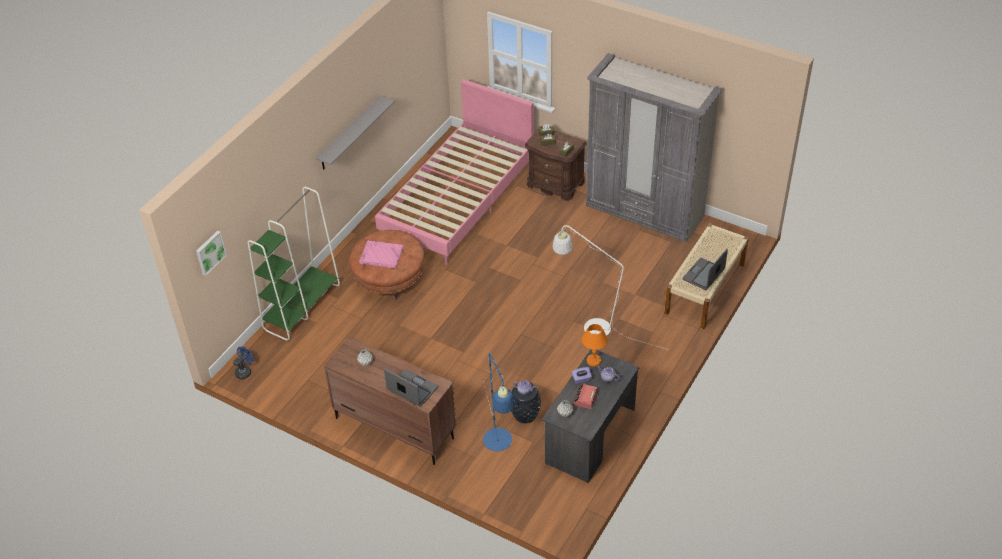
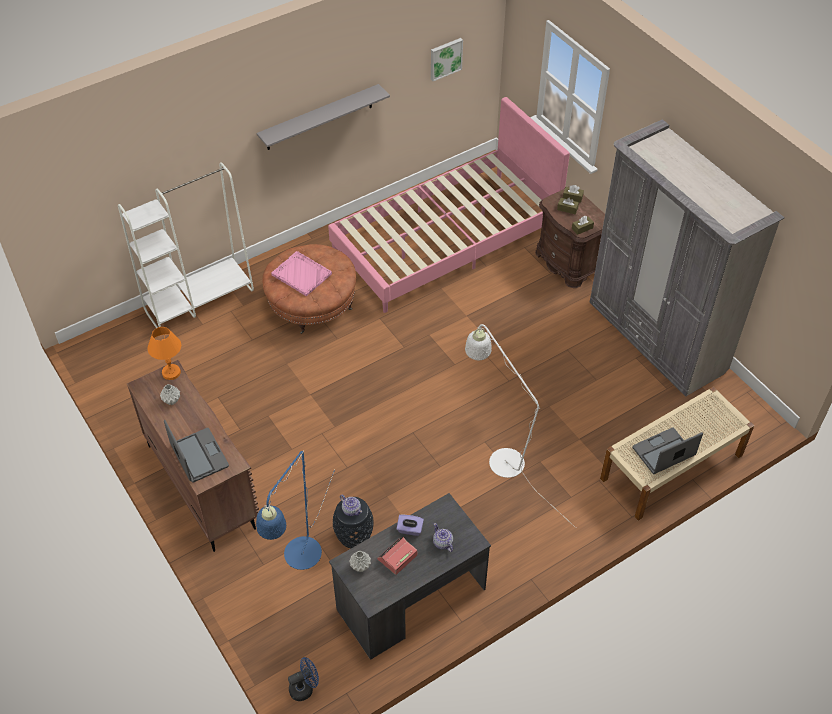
camera: 25 degrees right, 5 degrees up
picture [196,231,227,276] -> picture moved to [431,38,463,81]
blue fan [233,346,254,379] -> blue fan moved to [288,657,319,701]
green clothes rack [248,187,340,341] -> white clothes rack [118,162,254,328]
orange table lamp [582,324,608,367] -> orange table lamp moved to [147,327,181,380]

